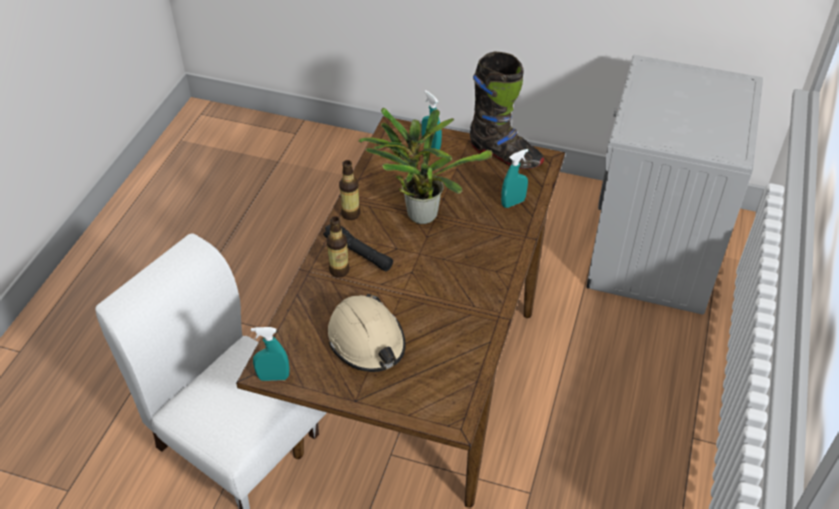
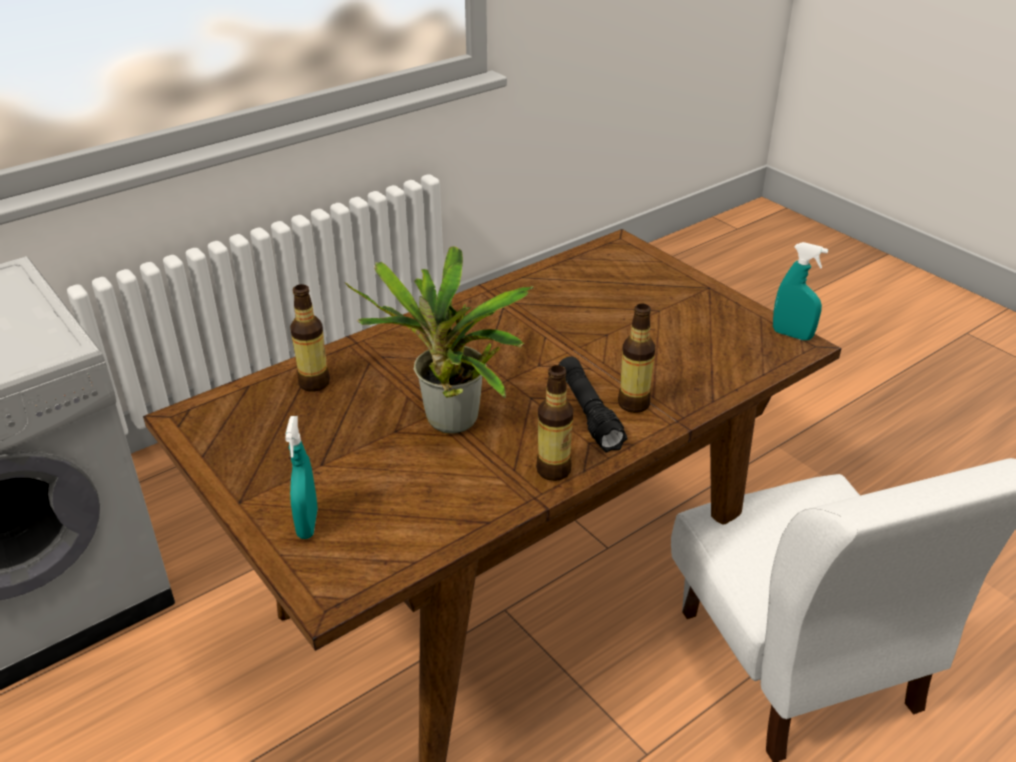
camera: 145 degrees left, 10 degrees down
beige hard hat [328,294,406,372] -> none
black boot [470,51,544,169] -> none
turquoise spray bottle [501,149,528,208] -> bottle [290,284,330,392]

